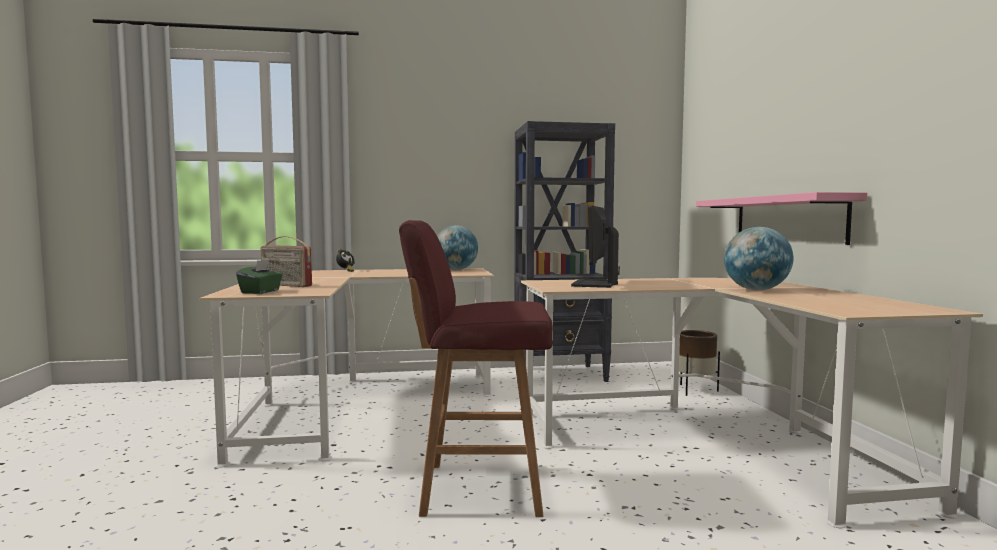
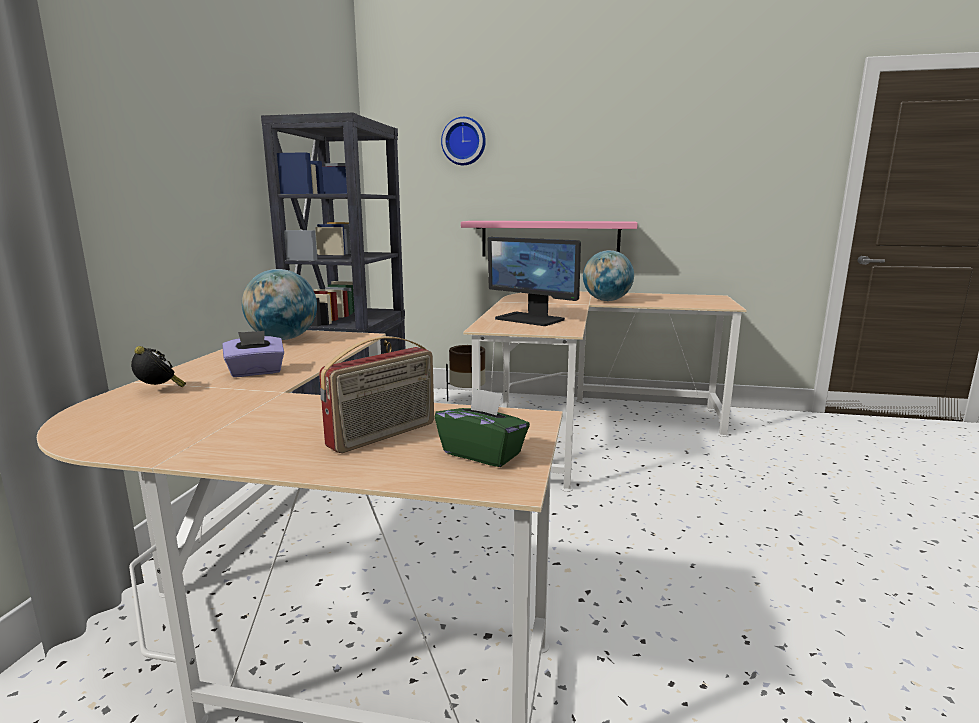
camera: 70 degrees left, 10 degrees up
red stool [399,220,553,517] -> none
none -> purple tissue box [223,330,284,377]
none -> wall clock [441,117,486,165]

